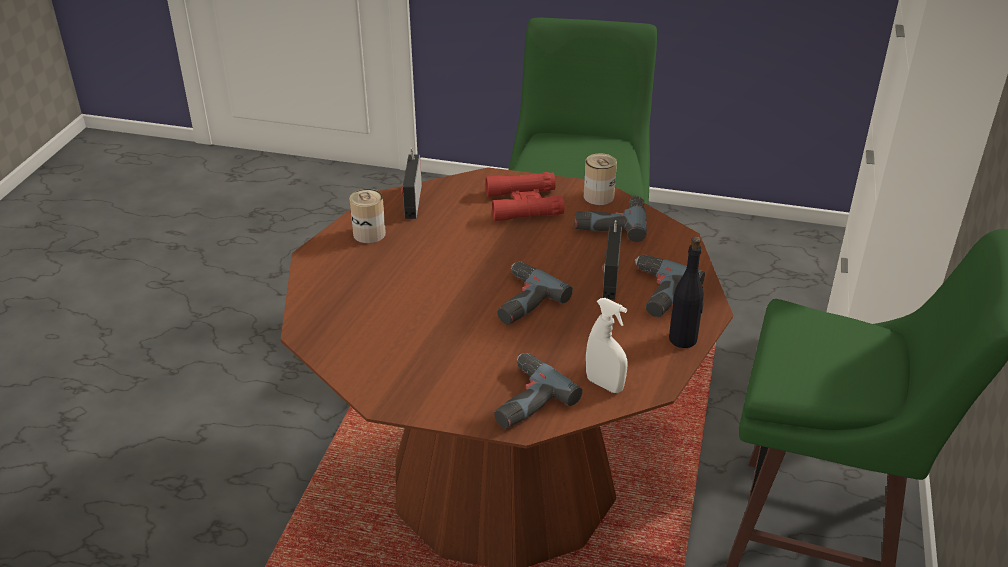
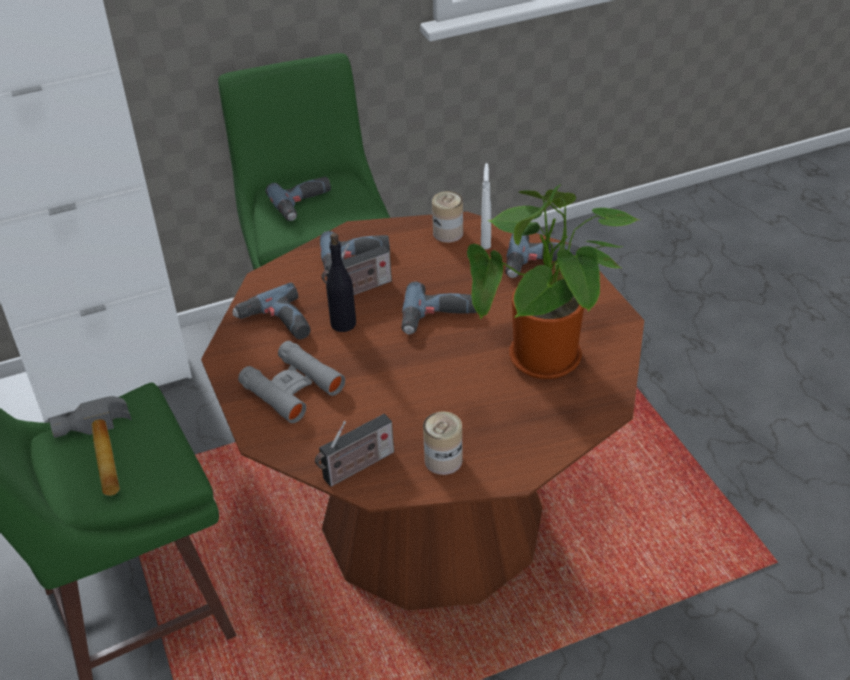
camera: 125 degrees left, 5 degrees up
red binoculars [485,172,564,221] -> grey binoculars [238,341,345,423]
can [584,153,617,205] -> can moved to [432,191,463,243]
black bottle [669,236,704,348] -> black bottle moved to [326,233,356,332]
none -> hammer [49,396,132,496]
none -> power drill [266,177,331,221]
none -> potted plant [467,184,639,379]

